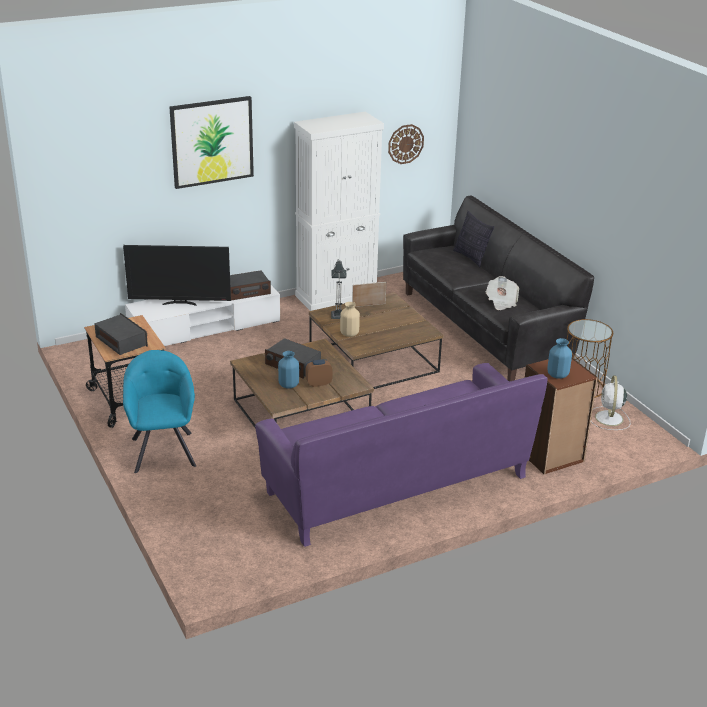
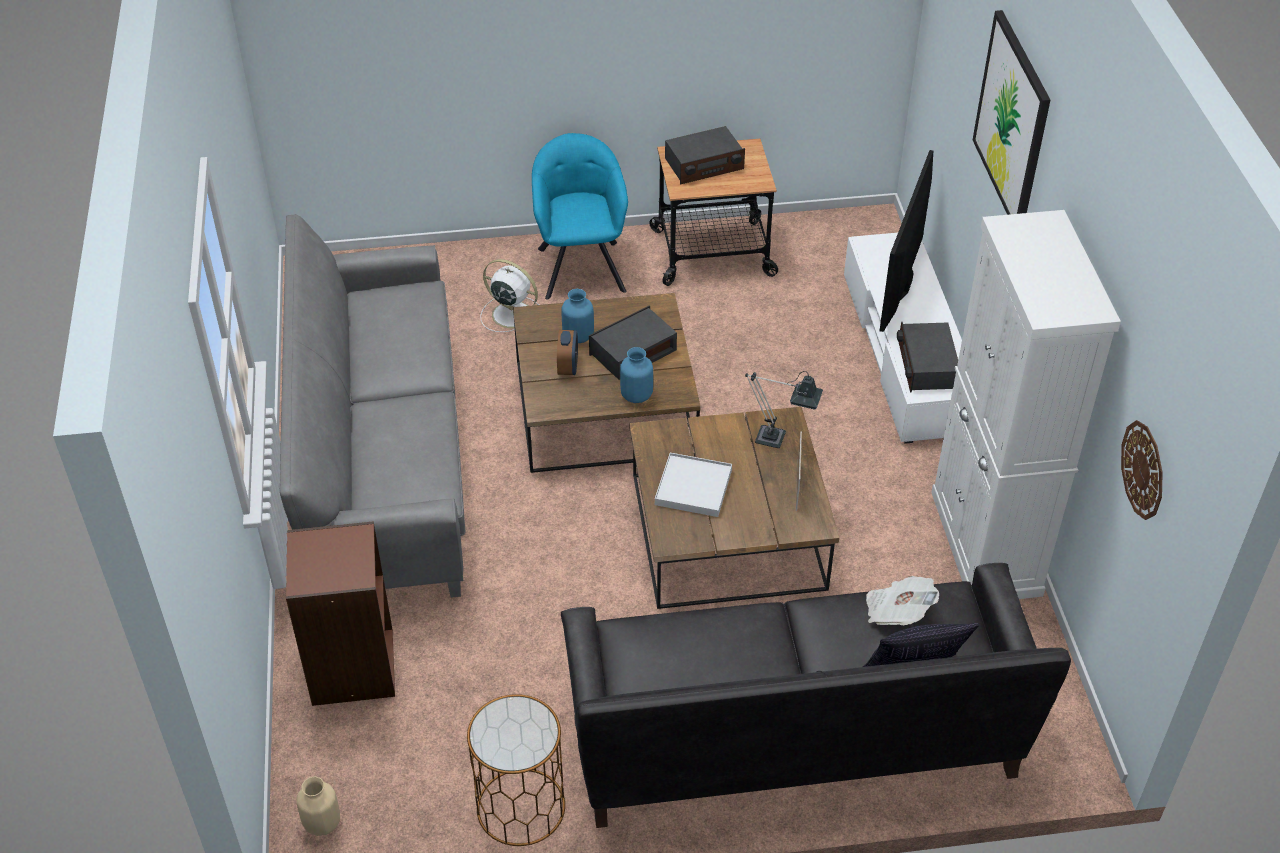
camera: 110 degrees right, 15 degrees up
turquoise armchair [123,350,196,473] -> turquoise armchair turned 105 degrees counterclockwise [532,133,628,300]
purple sofa [255,363,547,547] -> grey sofa [280,214,465,598]
beige vase [340,302,360,337] -> beige vase moved to [297,776,340,836]
newspaper [486,276,519,310] -> newspaper moved to [866,576,939,625]
blue vase [547,338,572,379] -> blue vase moved to [620,347,653,403]
white fan [591,375,631,430] -> white fan moved to [480,259,539,332]
none -> white tray [655,453,732,517]

